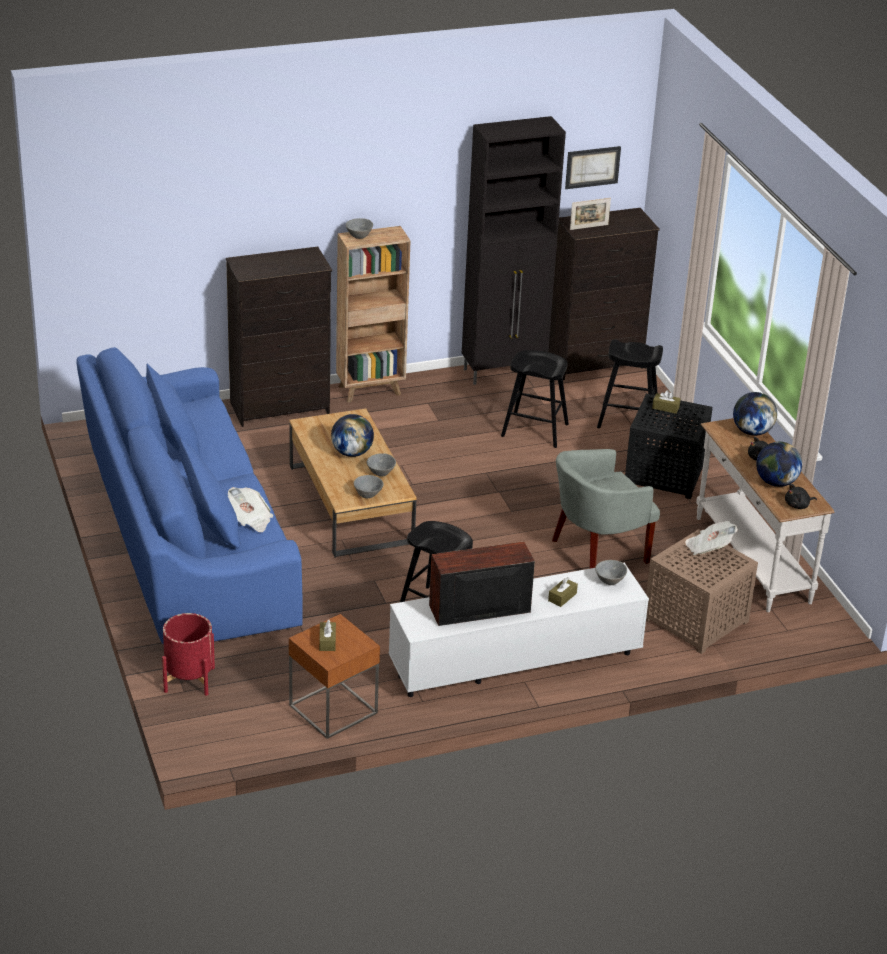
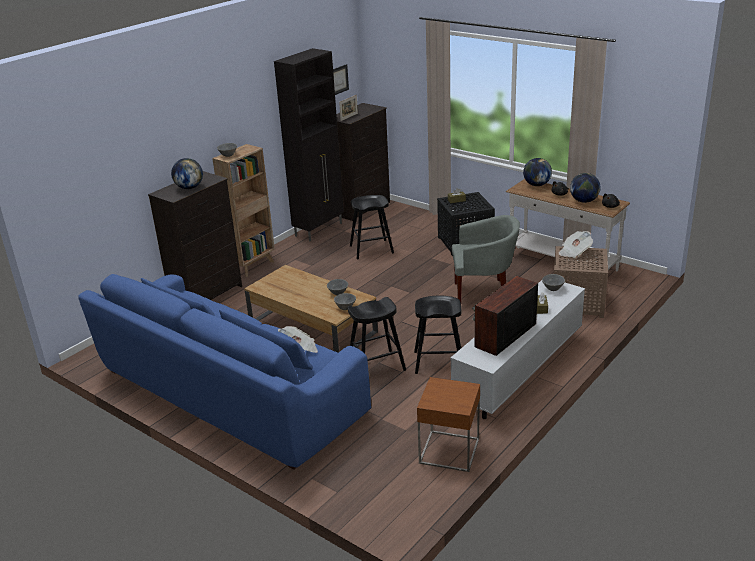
camera: 30 degrees left, 5 degrees down
red planter [162,613,215,696] -> none
brown tissue box [319,620,336,651] -> none
globe [331,414,374,457] -> globe moved to [171,158,203,189]
grey armchair [552,449,660,568] -> grey armchair turned 120 degrees counterclockwise [452,215,520,302]
black stool [597,339,663,429] -> black stool moved to [348,297,406,371]

